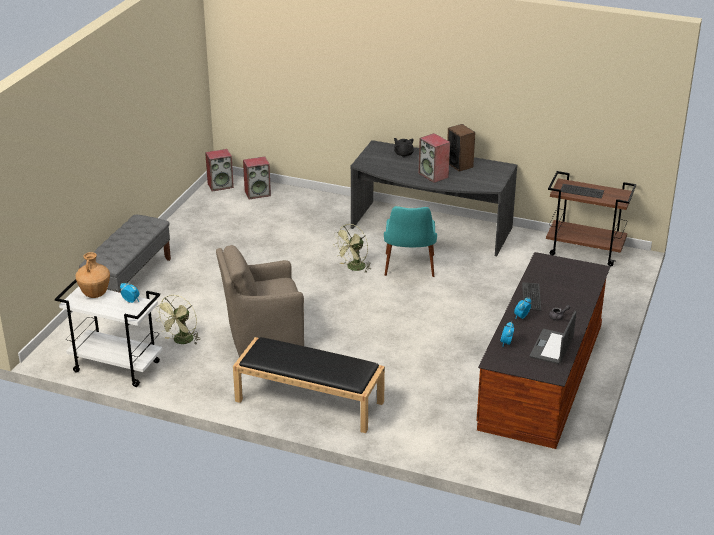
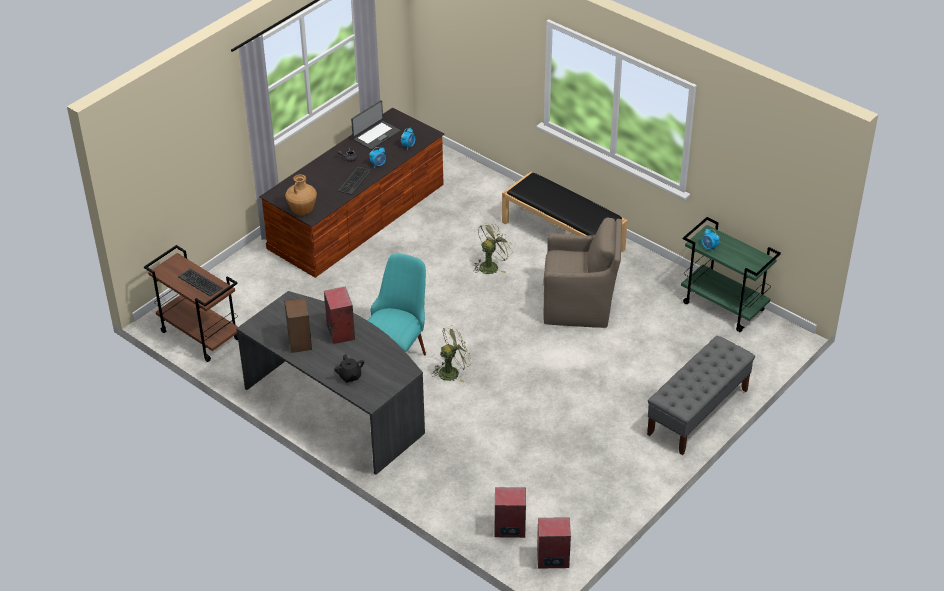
camera: 160 degrees left, 10 degrees up
white cart [55,279,163,387] -> green cart [681,217,781,332]
brown vase [75,252,110,298] -> brown vase moved to [285,174,317,215]
green fan [156,295,200,345] -> green fan moved to [473,221,513,274]

